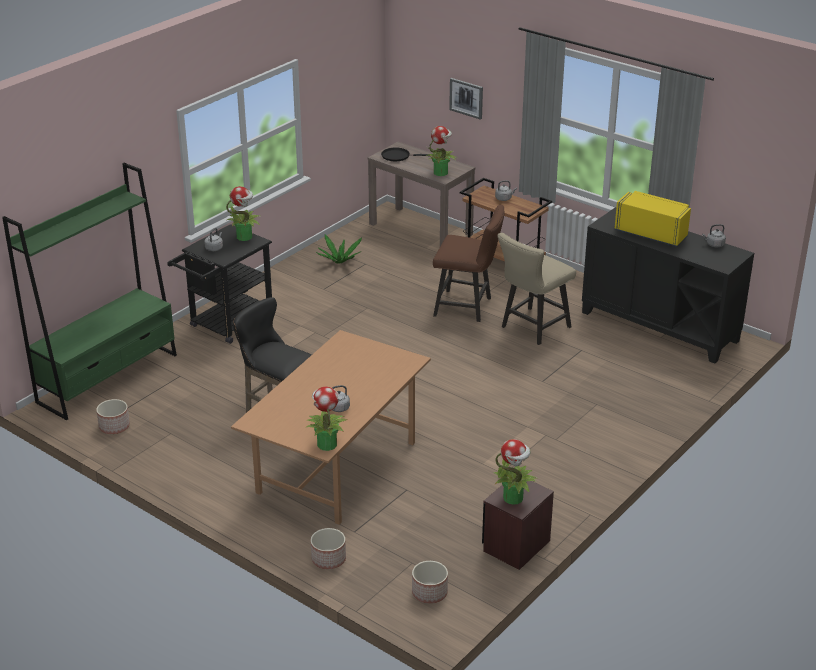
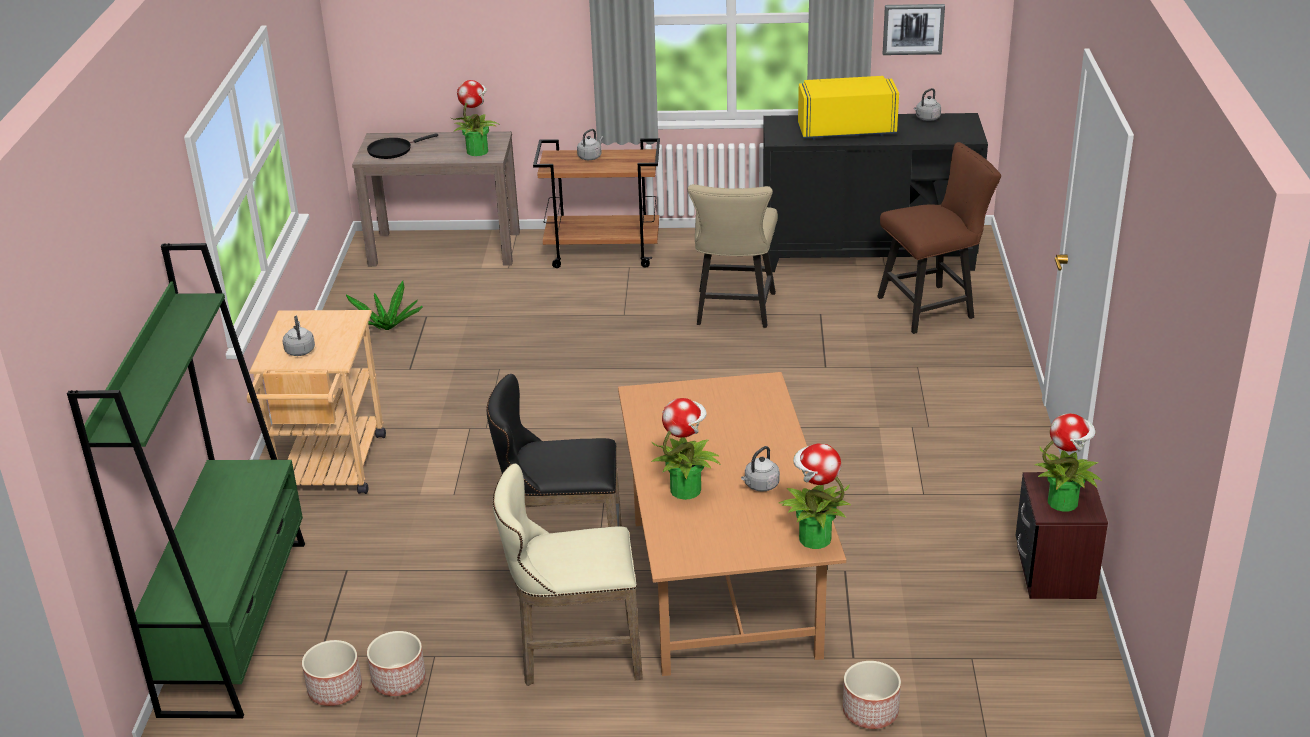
camera: 35 degrees left, 0 degrees up
black cart [167,224,272,344] -> beige cart [247,310,386,494]
potted plant [226,186,260,241] -> potted plant moved to [651,398,721,500]
planter [412,561,448,604] -> planter moved to [367,631,426,696]
brown chair [433,205,504,322] -> brown chair moved to [877,142,1001,334]
picture [449,78,483,120] -> picture moved to [883,4,945,55]
none -> beige stool [493,464,643,686]

